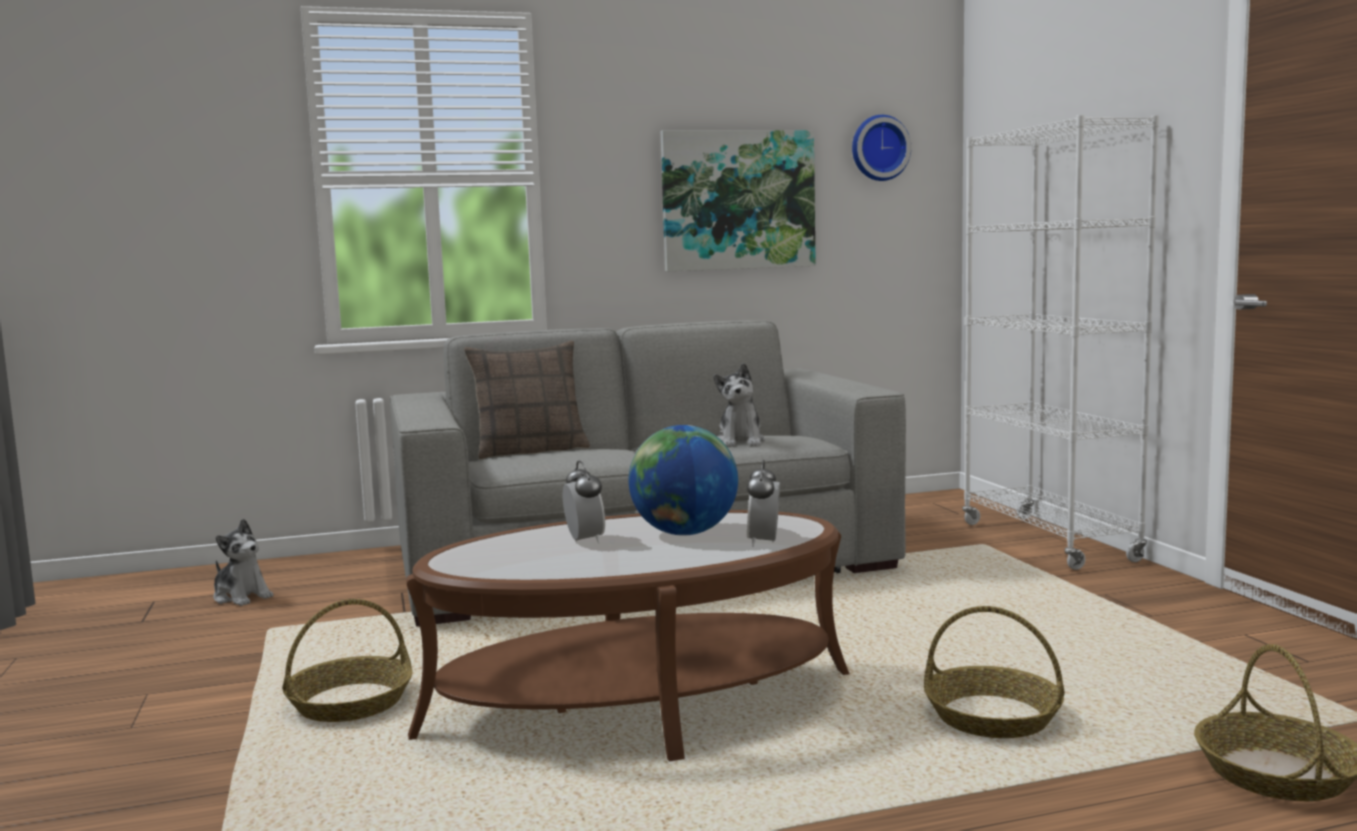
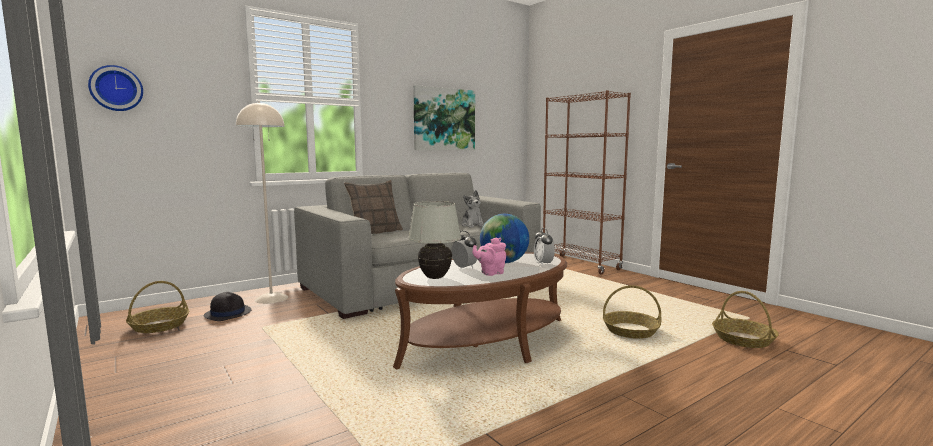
camera: 20 degrees left, 0 degrees up
plush toy [213,519,274,606] -> black hat [204,292,252,321]
basket [282,599,413,722] -> basket moved to [126,281,189,333]
wall clock [852,115,911,181] -> wall clock moved to [88,65,143,111]
white bookcase [962,115,1159,570] -> brown bookcase [543,90,631,274]
none -> beige floor lamp [236,102,288,304]
none -> white table lamp [408,201,461,279]
none -> pink teapot [473,237,506,276]

